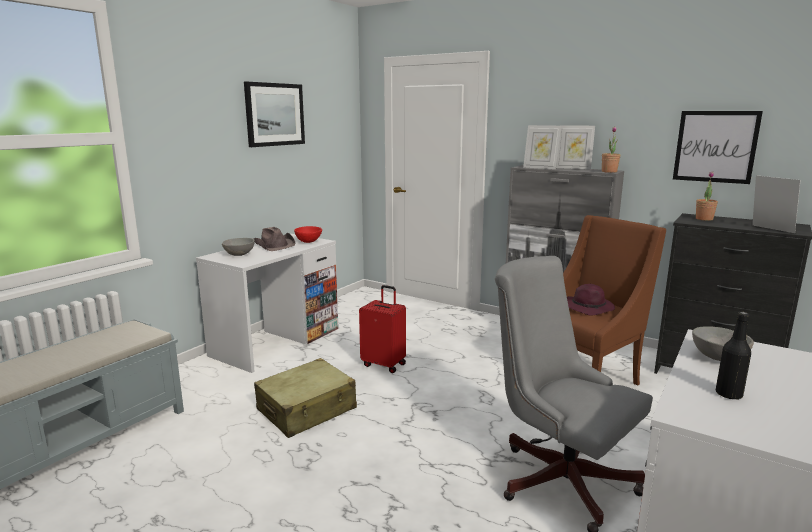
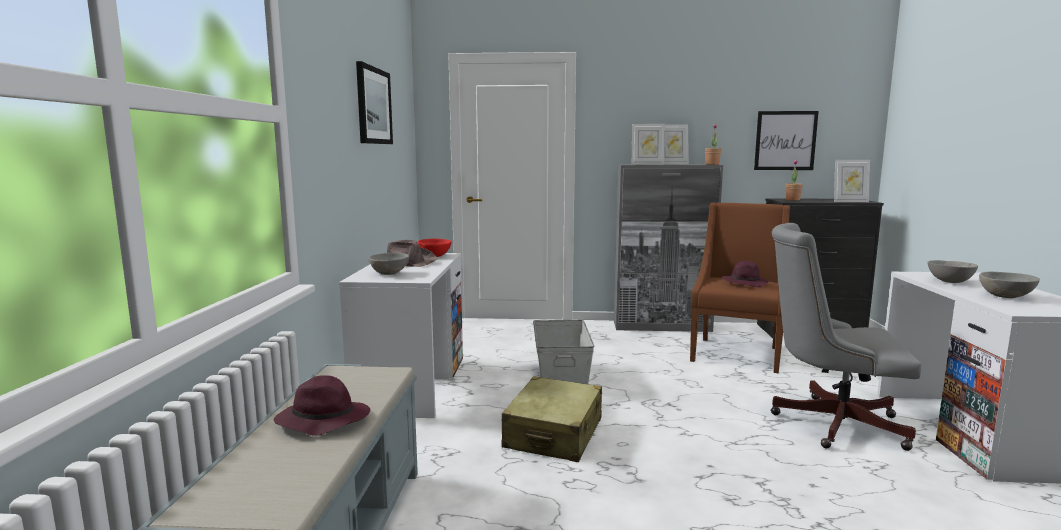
camera: 30 degrees left, 5 degrees down
red suitcase [359,285,406,373] -> grey storage box [533,320,595,384]
black bottle [716,312,751,400] -> grey bowl [979,272,1040,298]
picture frame [752,175,800,233] -> picture frame turned 150 degrees clockwise [834,160,870,202]
none -> purple hat [274,376,370,436]

